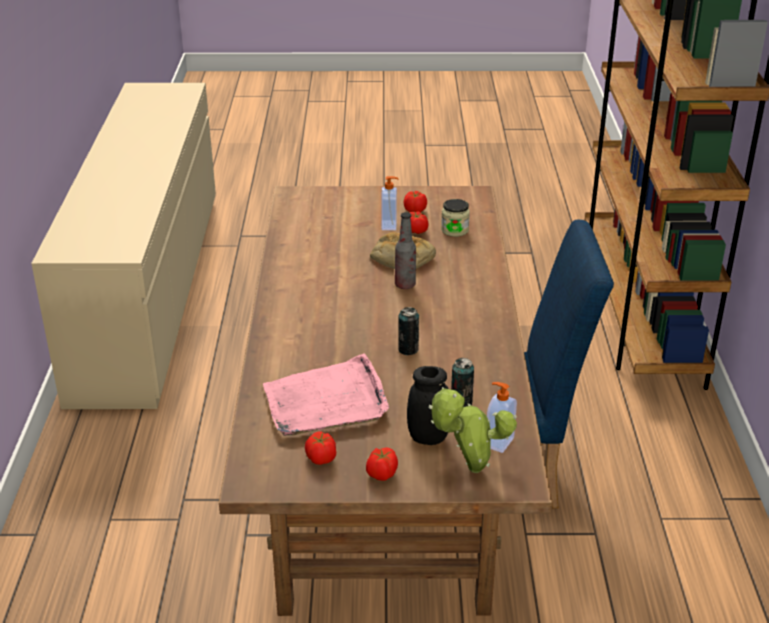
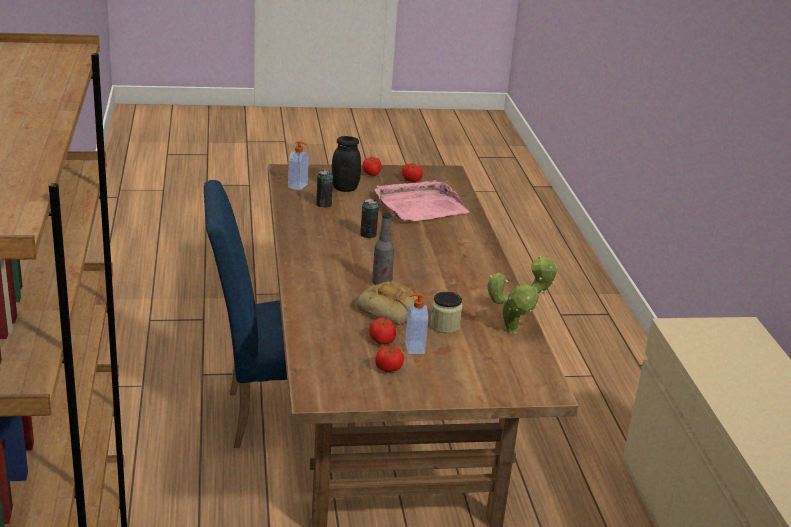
camera: 170 degrees right, 5 degrees down
potted plant [428,387,517,473] -> potted plant moved to [487,255,558,334]
jar [441,199,470,237] -> jar moved to [430,291,463,333]

